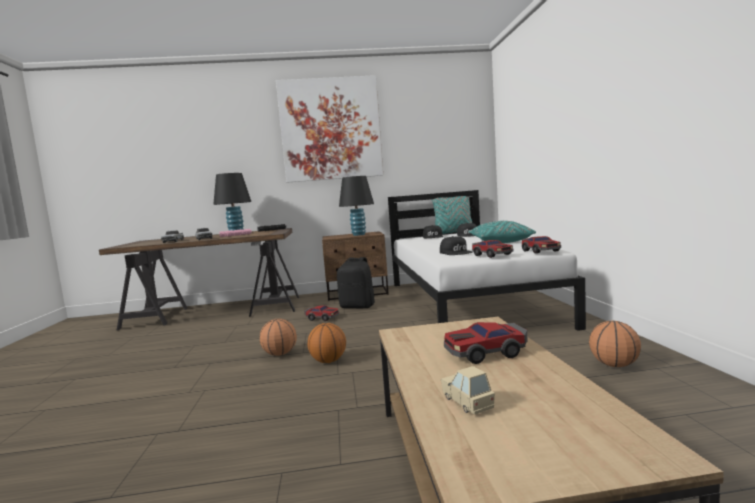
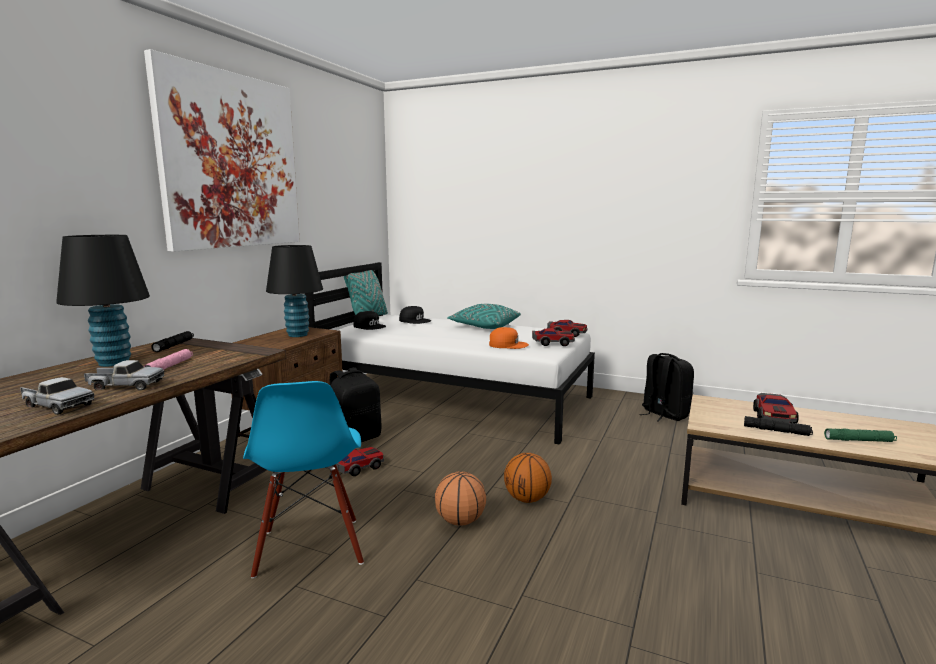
camera: 60 degrees left, 5 degrees up
black cap [440,236,473,255] -> orange cap [489,327,529,349]
beige toy car [441,366,495,414] -> green flashlight [824,429,897,442]
basketball [589,321,641,367] -> black backpack [639,353,694,422]
none -> blue chair [243,381,364,579]
none -> black flashlight [744,416,813,436]

